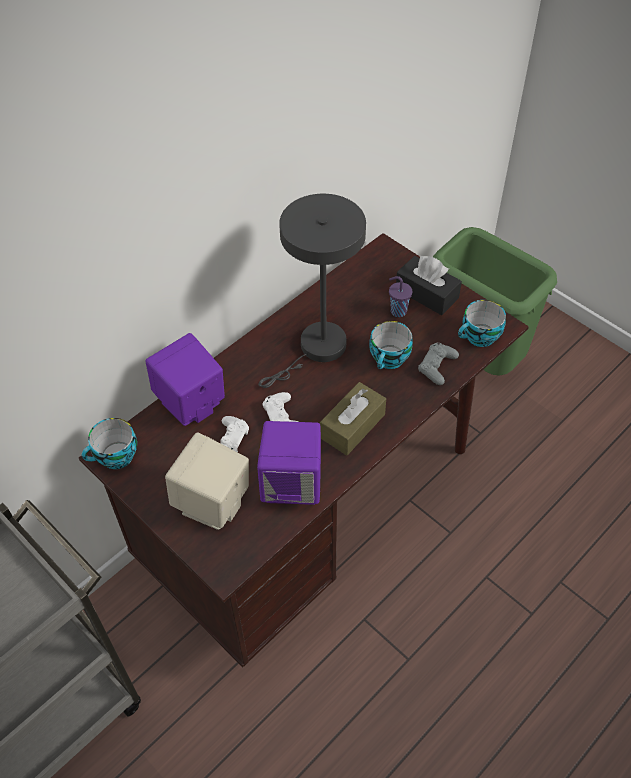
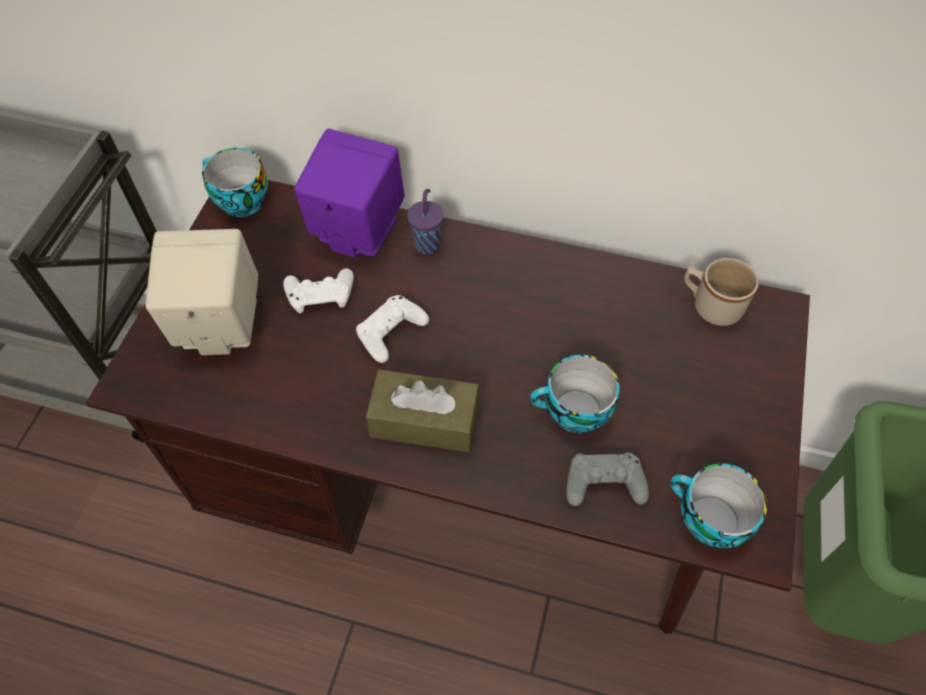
camera: 60 degrees right, 5 degrees up
purple speaker [257,421,321,505] -> none
grey table lamp [258,194,366,388] -> none
purple cup [389,276,413,317] -> purple cup moved to [407,189,444,254]
black tissue box [396,256,462,315] -> none
none -> beige mug [684,258,759,326]

